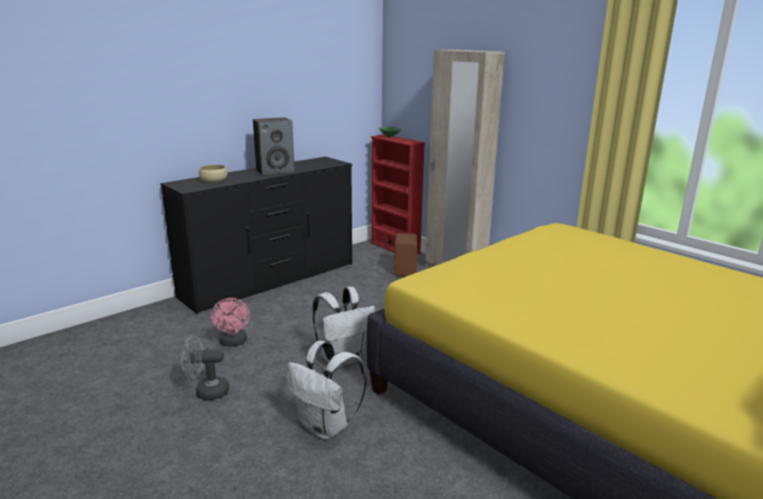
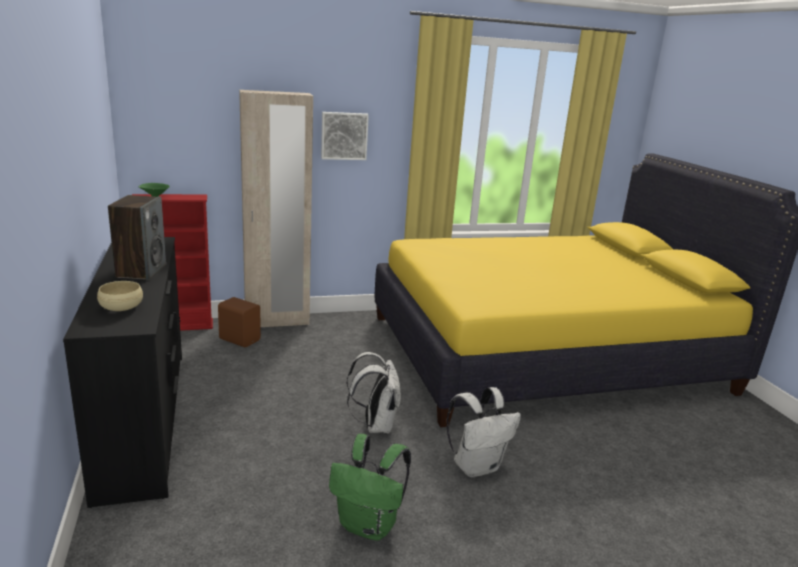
camera: 65 degrees left, 0 degrees up
grey fan [181,336,229,400] -> green backpack [329,434,411,541]
pink fan [211,298,250,347] -> none
none -> picture [321,112,369,160]

